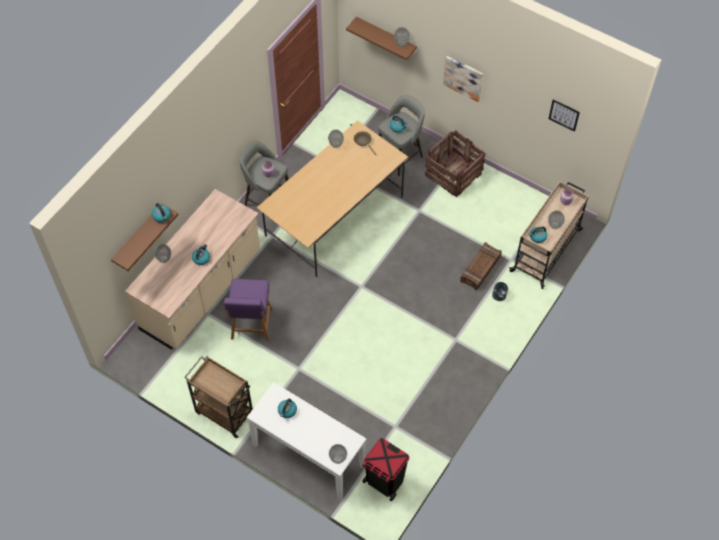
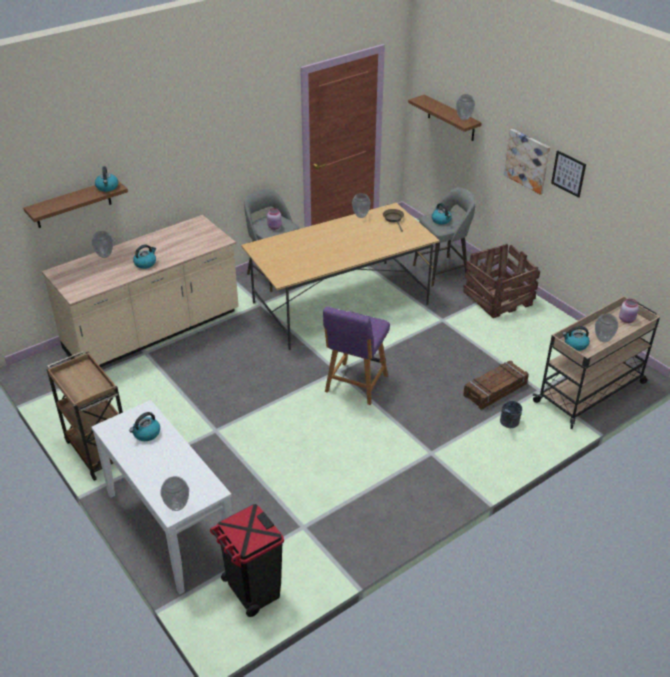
camera: 20 degrees right, 20 degrees down
purple chair [224,278,273,341] -> purple chair moved to [323,307,390,405]
picture [549,99,580,132] -> picture moved to [551,150,586,198]

